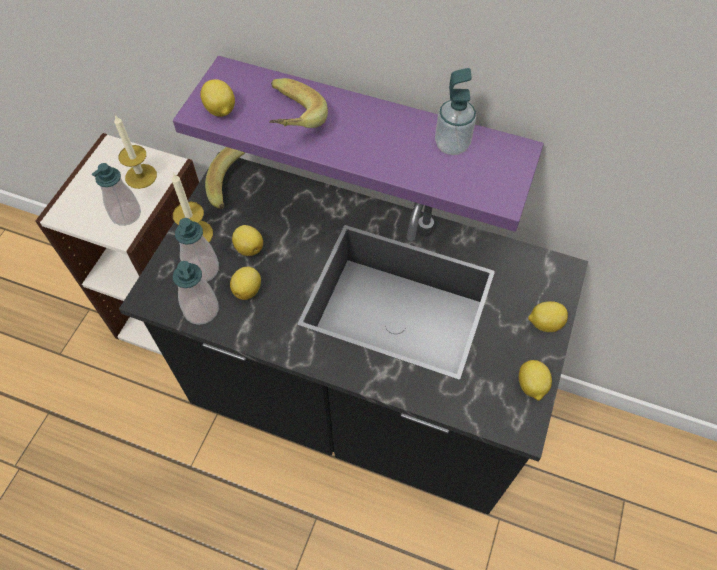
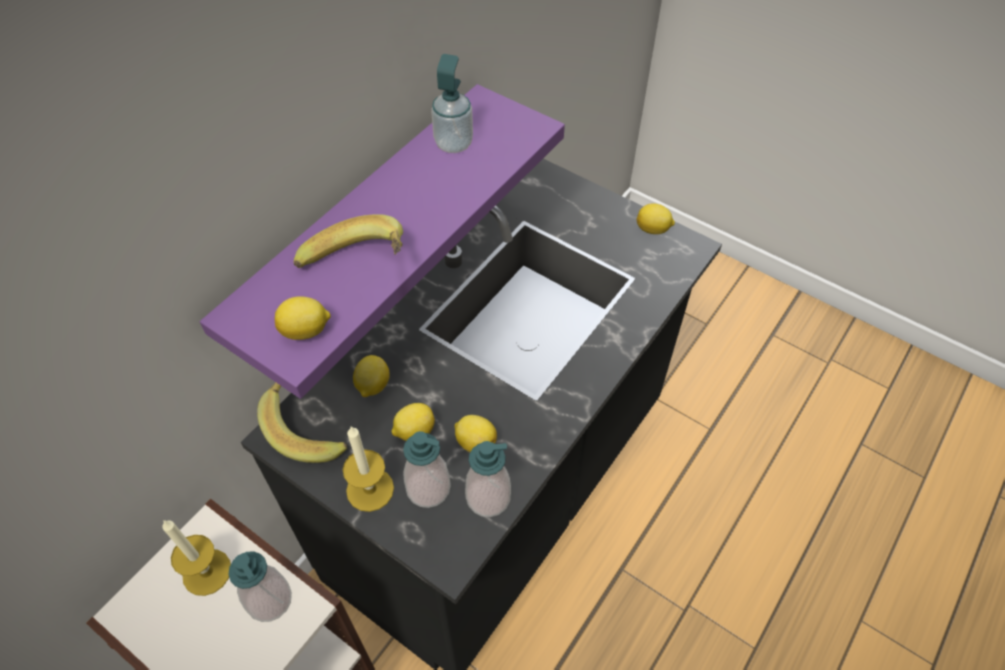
camera: 75 degrees left, 5 degrees down
lemon [528,301,568,332] -> lemon moved to [353,355,390,397]

